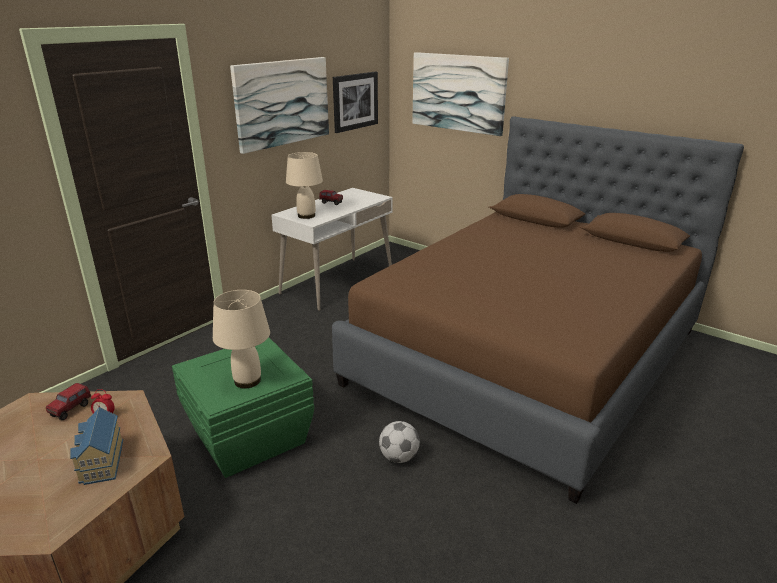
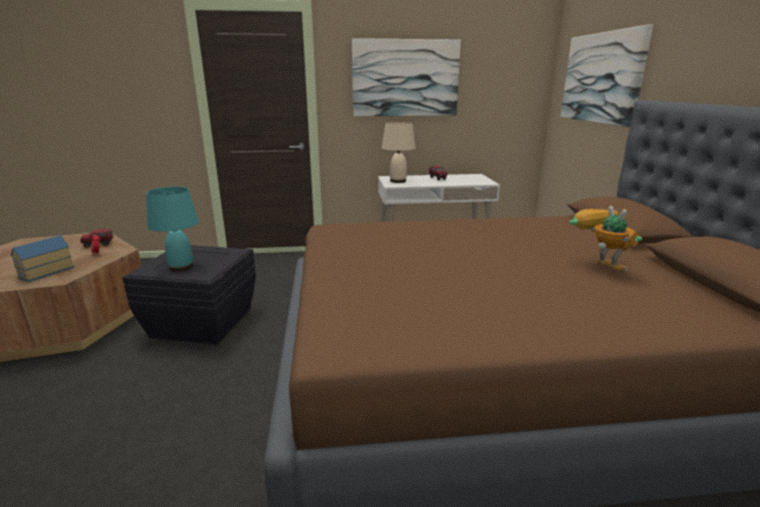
camera: 45 degrees right, 5 degrees down
green storage box [172,337,314,478] -> black storage box [122,245,256,345]
beige table lamp [213,290,270,388] -> turquoise table lamp [146,187,199,272]
picture [333,71,378,133] -> none
football [379,421,420,463] -> none
none -> toy robot [569,206,642,272]

